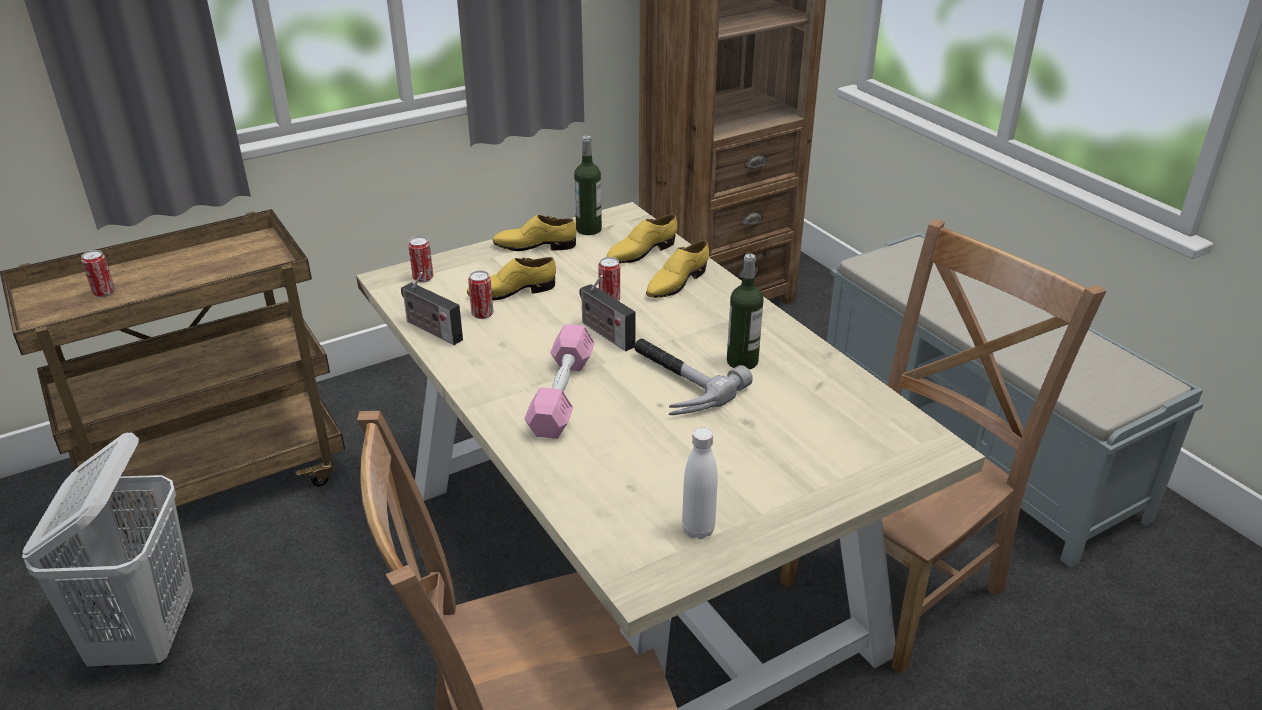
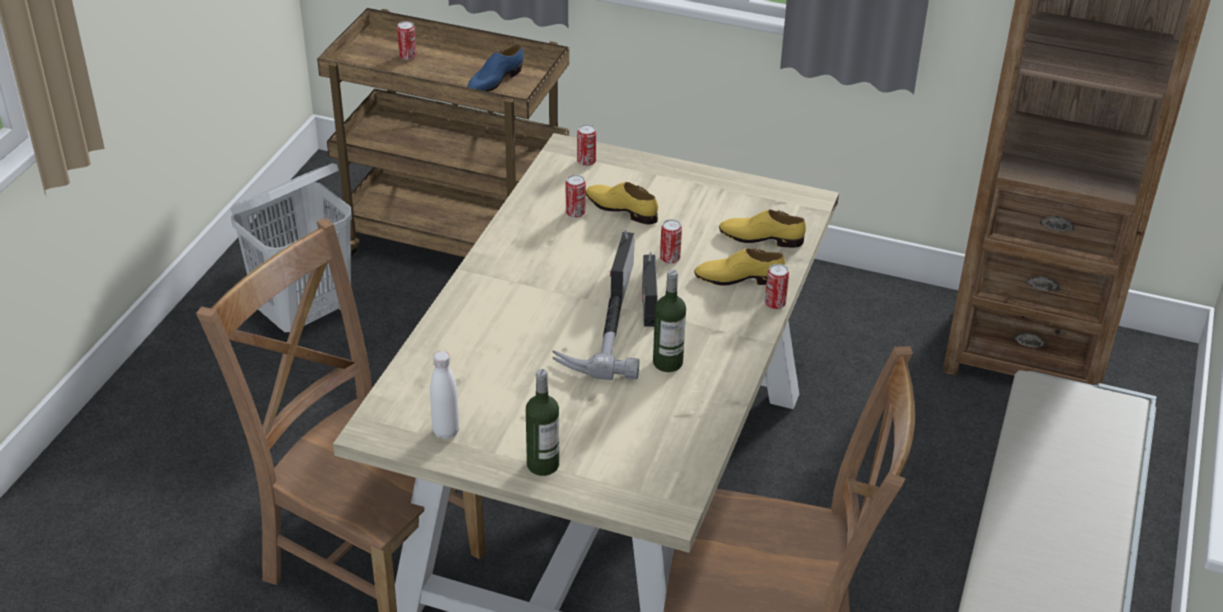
camera: 50 degrees right, 5 degrees up
radio [401,272,463,345] -> radio moved to [642,251,658,327]
yellow shoe [493,215,576,251] -> none
pink dumbbell [524,324,595,439] -> none
bottle [574,136,602,235] -> bottle moved to [526,369,559,476]
none -> blue shoe [467,44,524,92]
none -> can [765,264,789,309]

